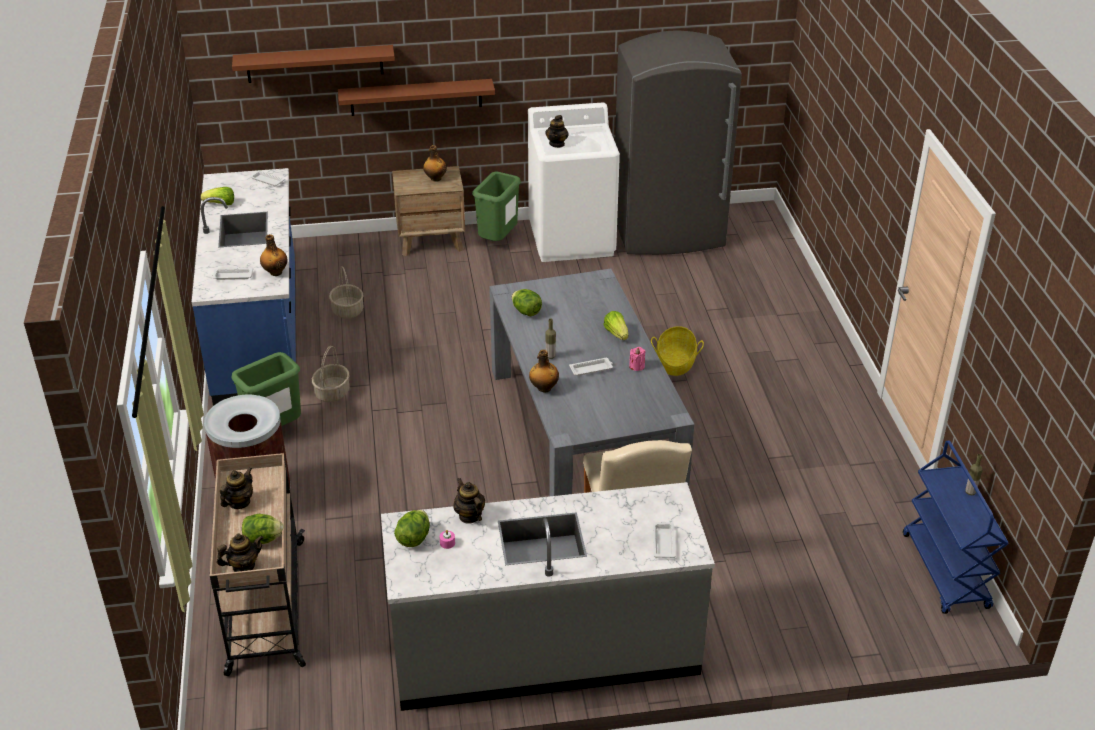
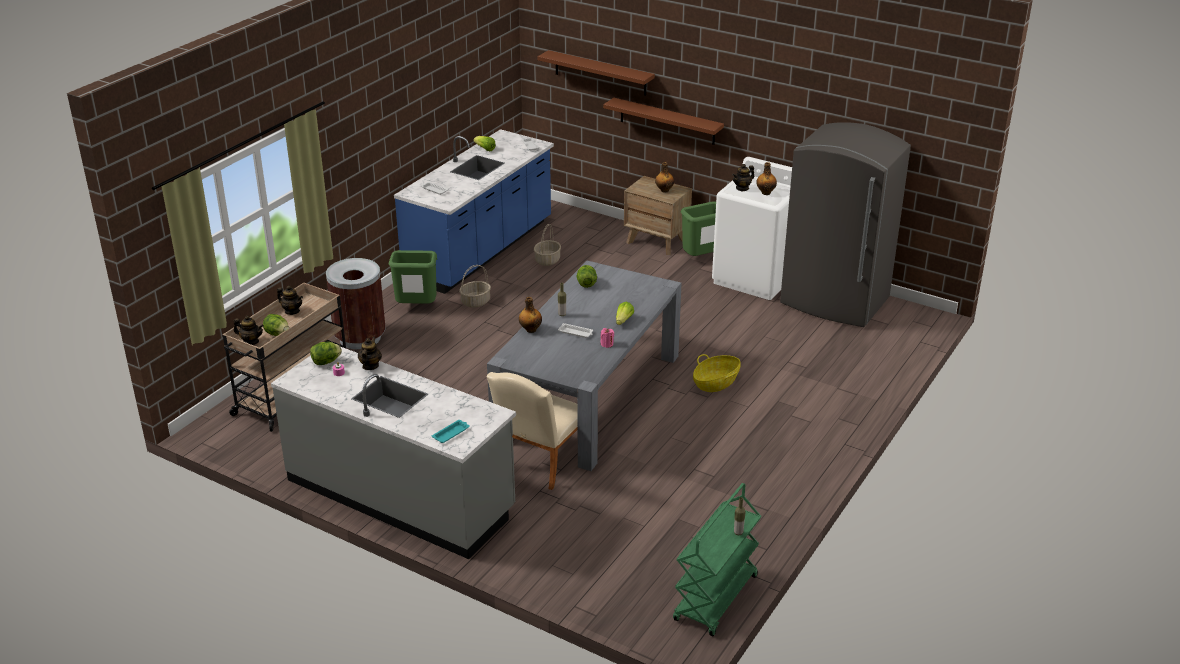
camera: 40 degrees right, 5 degrees down
teapot [220,467,253,509] -> teapot turned 45 degrees clockwise [277,286,303,315]
bottle [260,234,287,276] -> bottle moved to [756,162,777,195]
white tray [653,521,675,558] -> turquoise tray [432,420,470,443]
blue cart [903,440,1009,614] -> green cart [673,483,761,636]

